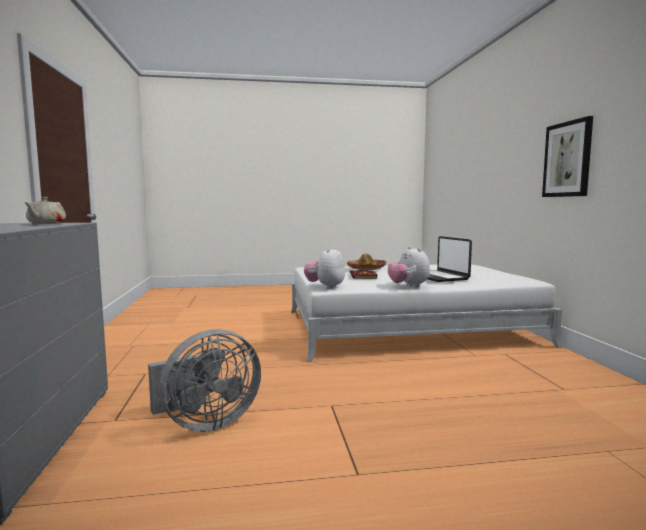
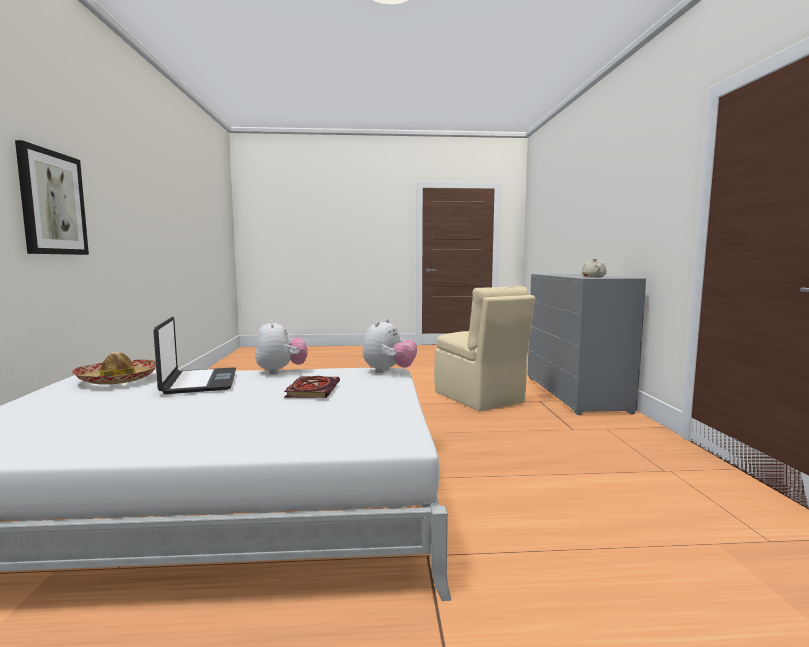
camera: 175 degrees left, 0 degrees up
grey fan [148,329,261,432] -> beige chair [434,286,535,411]
hat [346,253,387,270] -> hat moved to [72,351,156,385]

